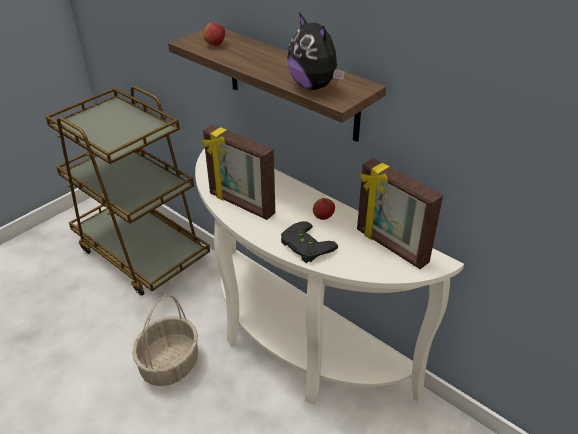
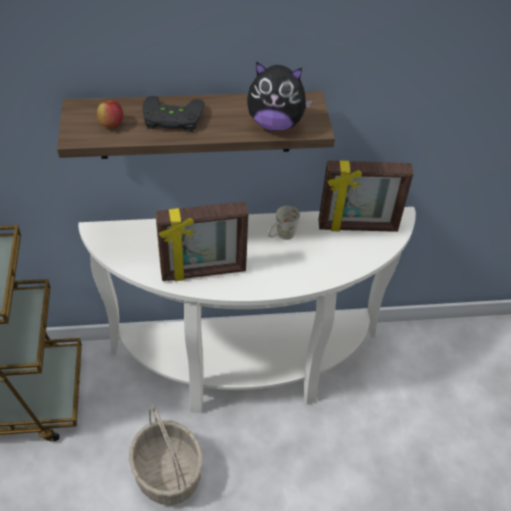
camera: 50 degrees left, 10 degrees up
black game controller [281,221,338,263] -> black game controller moved to [143,96,204,132]
apple [313,198,335,220] -> white mug [268,206,300,240]

